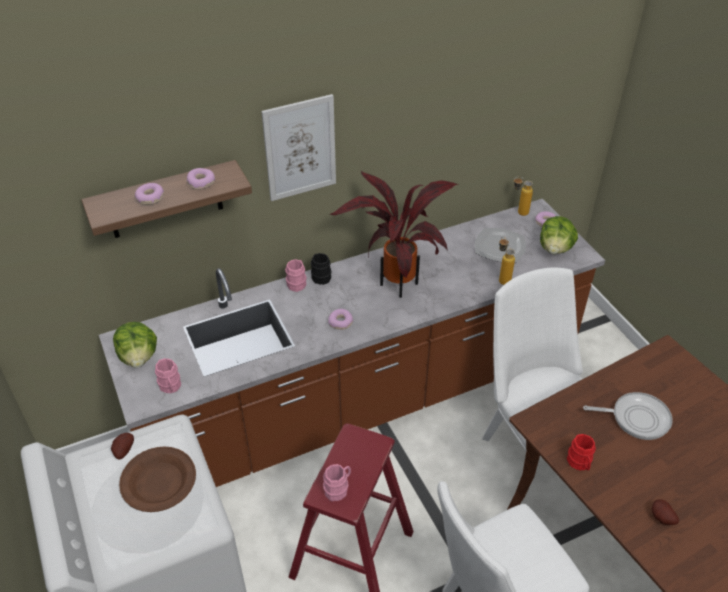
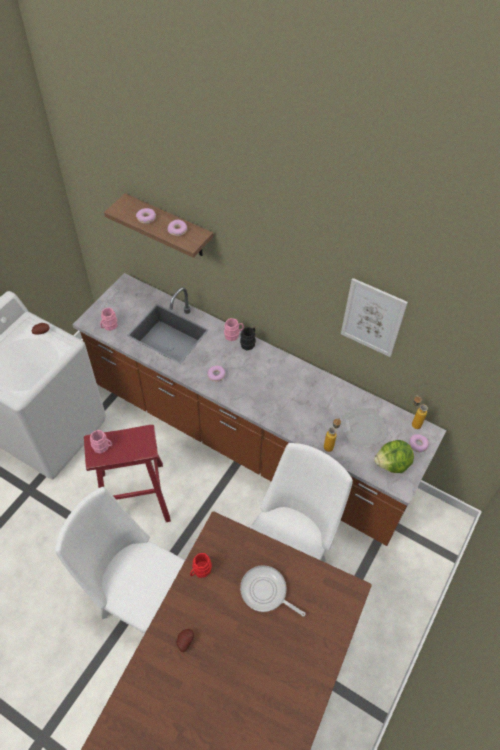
camera: 55 degrees right, 10 degrees up
lettuce [113,322,157,368] -> none
brown plate [119,447,196,512] -> none
picture [261,94,336,201] -> picture moved to [341,278,408,357]
potted plant [330,171,458,298] -> none
frying pan [583,392,673,440] -> frying pan turned 150 degrees clockwise [240,565,306,617]

